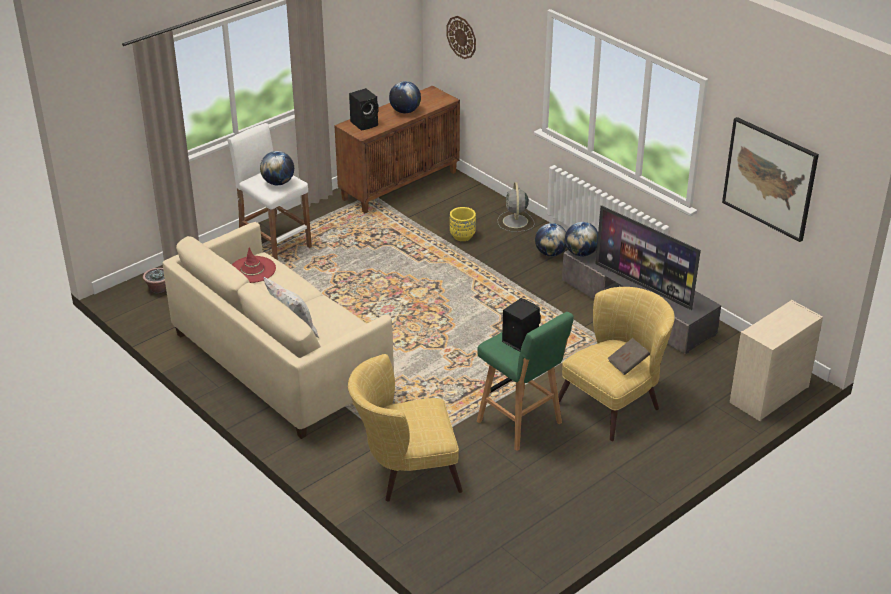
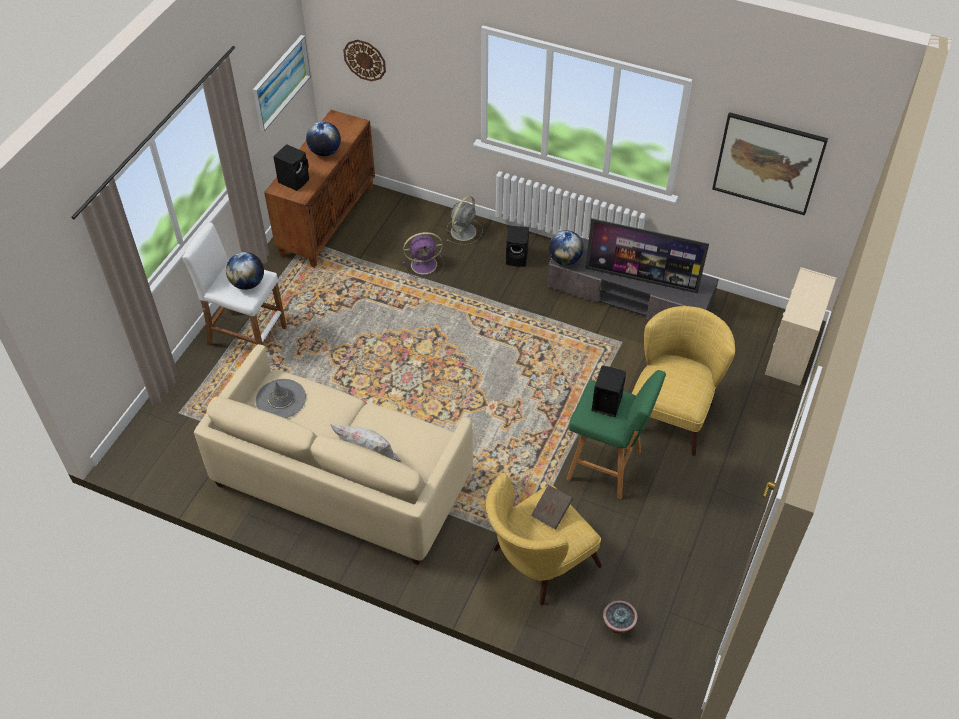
camera: 25 degrees left, 15 degrees up
potted plant [143,268,166,293] -> potted plant moved to [603,600,638,634]
red hat [232,247,276,283] -> grey hat [256,379,306,418]
yellow planter [450,207,476,241] -> purple fan [403,232,444,278]
grey fan [498,182,535,232] -> grey fan turned 120 degrees counterclockwise [447,196,483,245]
globe [535,223,566,256] -> black speaker [506,226,529,267]
brown book [608,338,650,375] -> brown book moved to [531,485,573,530]
none -> picture [253,35,311,131]

